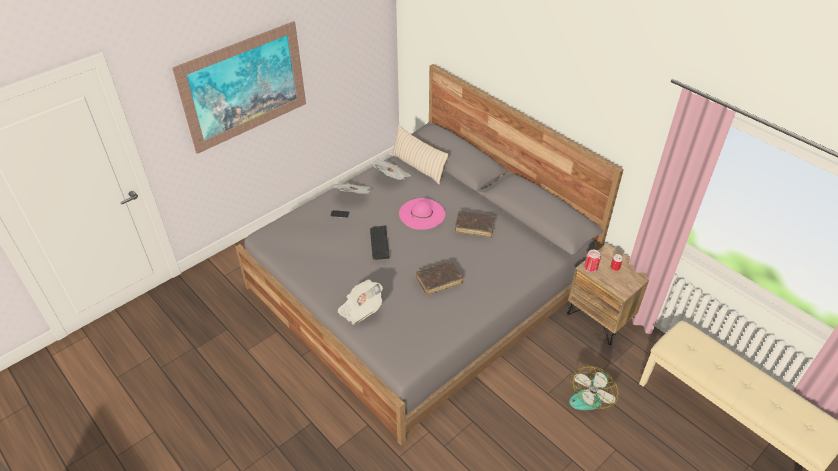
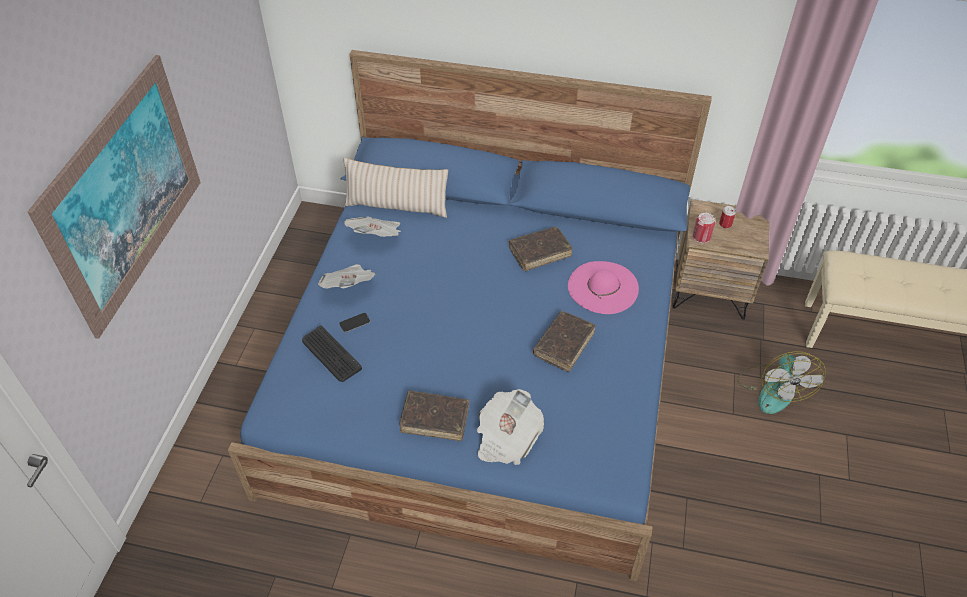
camera: 35 degrees left, 5 degrees up
grey bed [235,64,624,445] -> blue bed [228,50,712,581]
keyboard [370,226,390,260] -> keyboard moved to [302,326,362,382]
pink hat [399,198,445,230] -> pink hat moved to [568,261,639,314]
none -> brown book [399,390,469,441]

